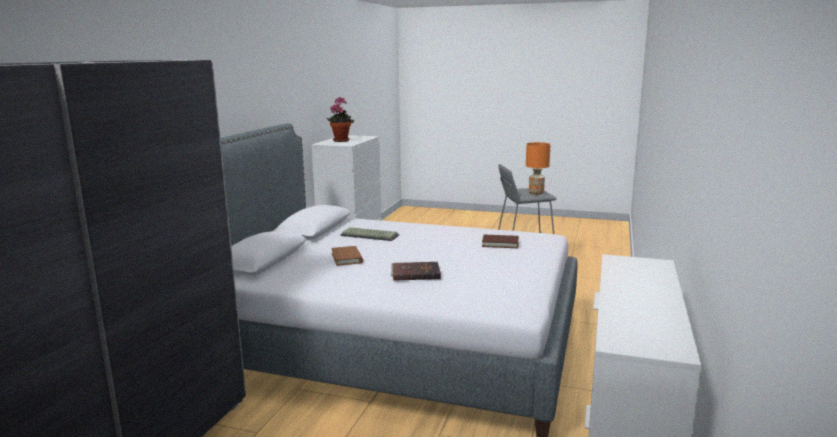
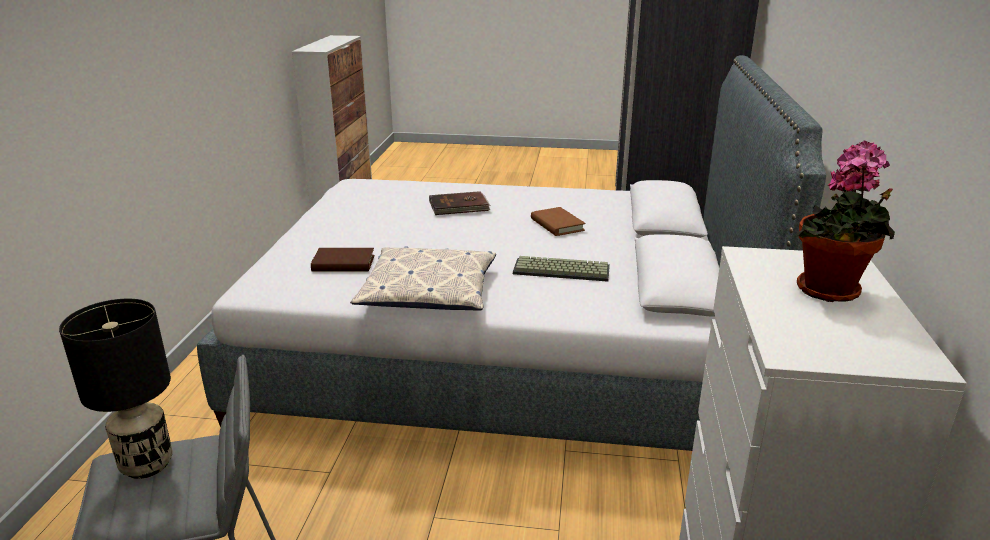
camera: 170 degrees right, 10 degrees up
orange table lamp [526,142,551,195] -> black table lamp [59,299,173,479]
none -> pillow [350,246,496,310]

